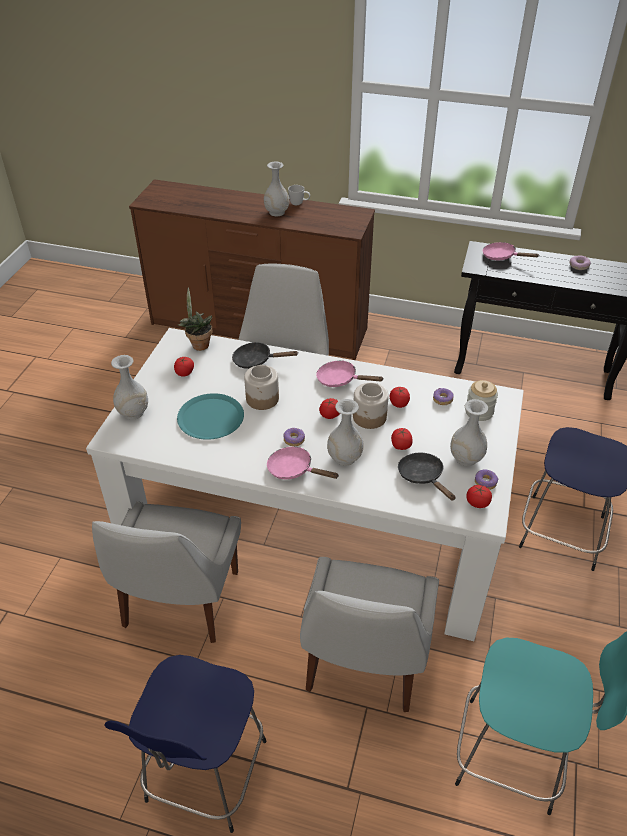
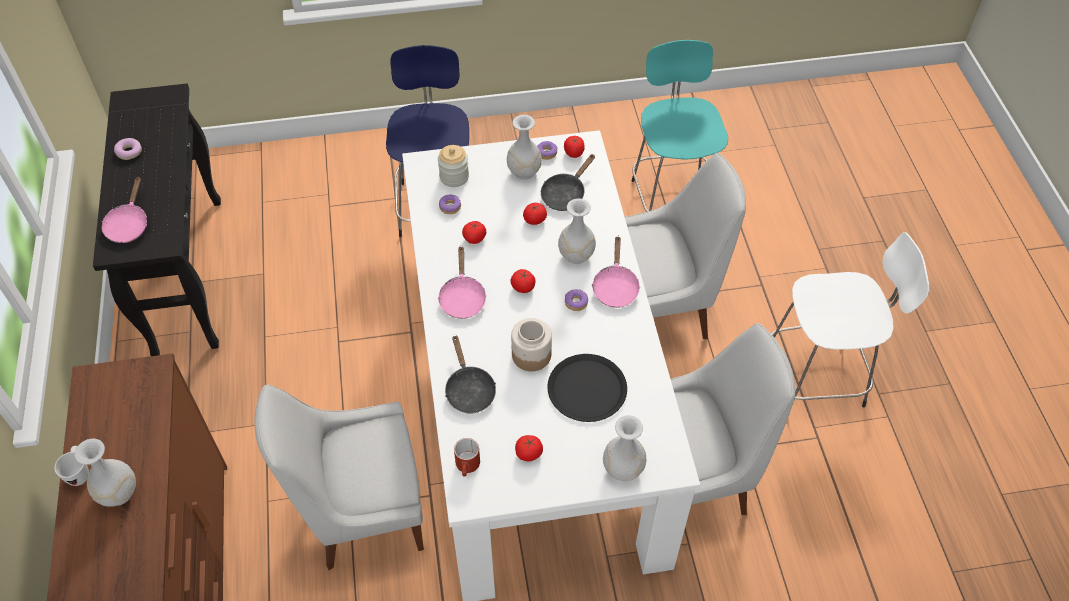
camera: 115 degrees left, 10 degrees up
blue stool [105,655,266,833] -> white stool [772,232,929,407]
turquoise plate [177,393,244,440] -> black plate [547,354,627,422]
potted plant [178,288,212,351] -> red mug [454,438,480,477]
jar [353,383,389,429] -> none

